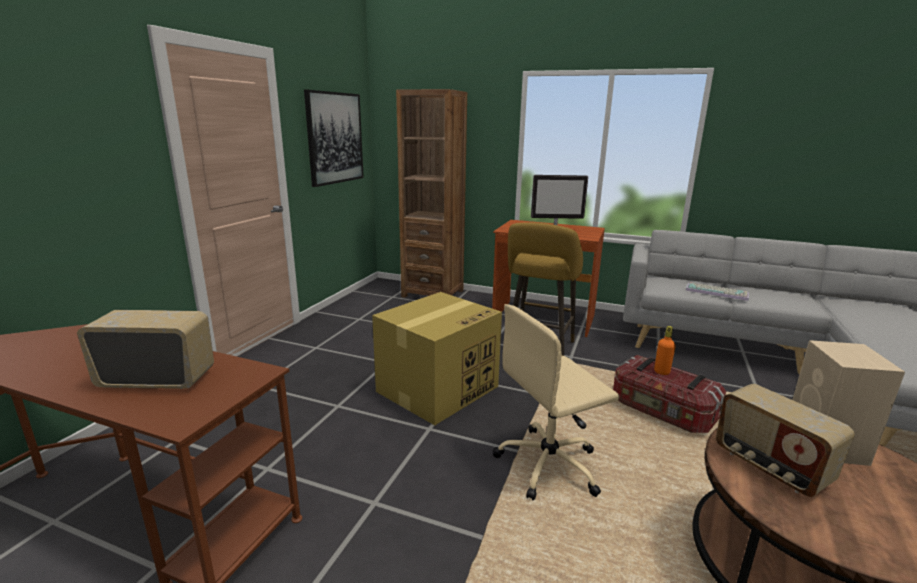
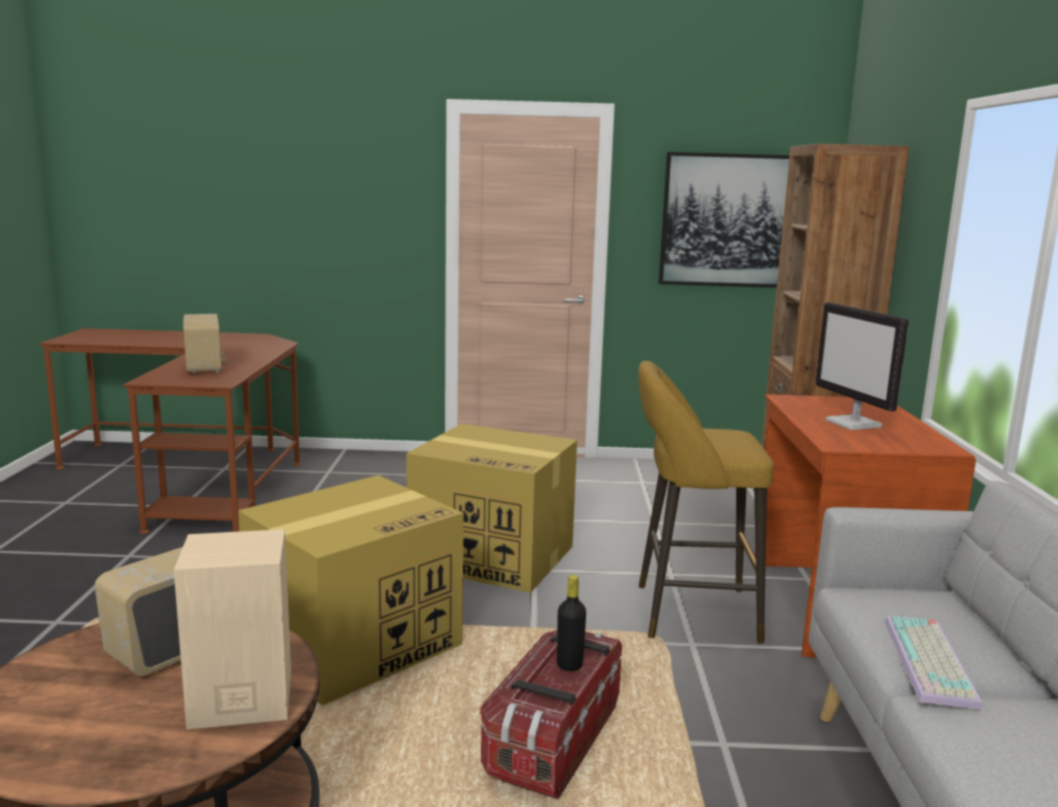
camera: 70 degrees right, 5 degrees down
beige office chair [493,304,619,501] -> cardboard box [238,475,464,706]
orange bottle [654,326,676,375] -> black bottle [557,575,586,671]

